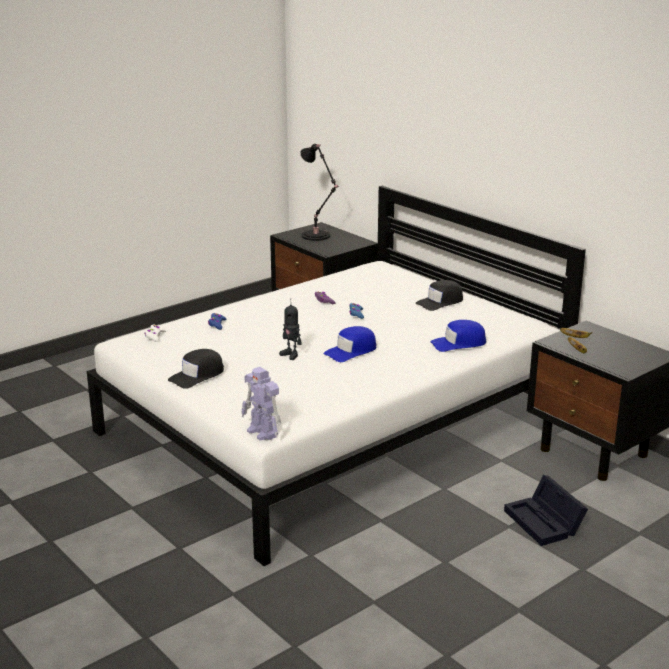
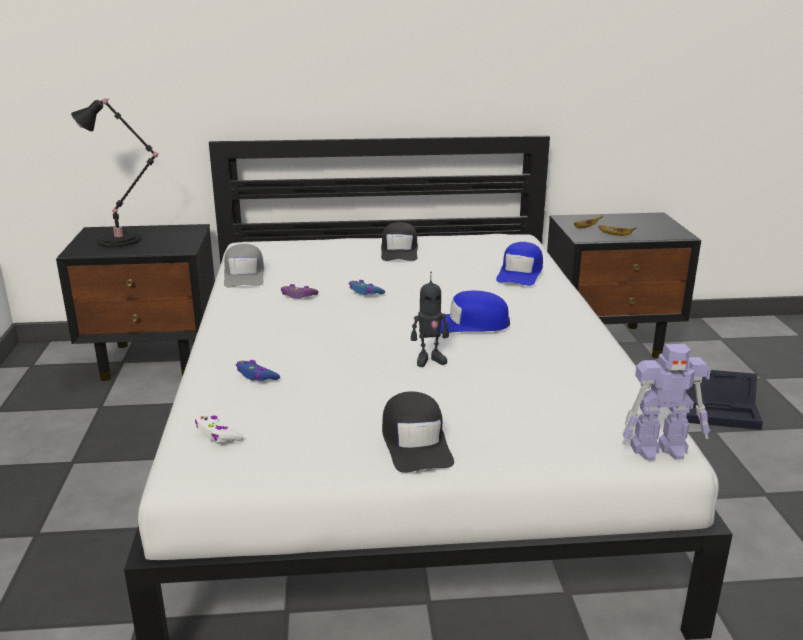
camera: 55 degrees left, 0 degrees up
blue cap [323,326,376,362] -> blue cap turned 90 degrees clockwise [440,291,510,334]
none -> grey cap [224,244,264,287]

